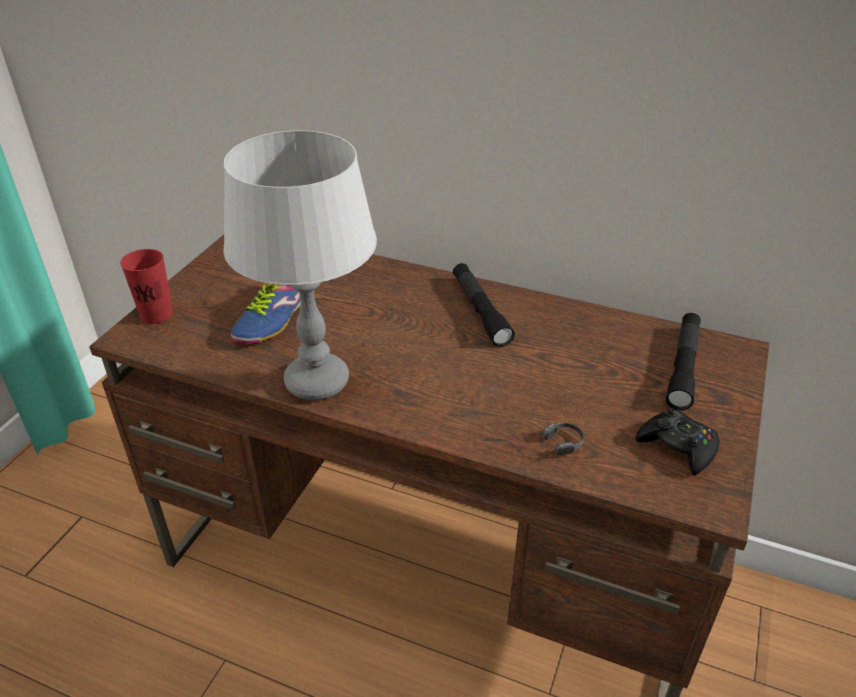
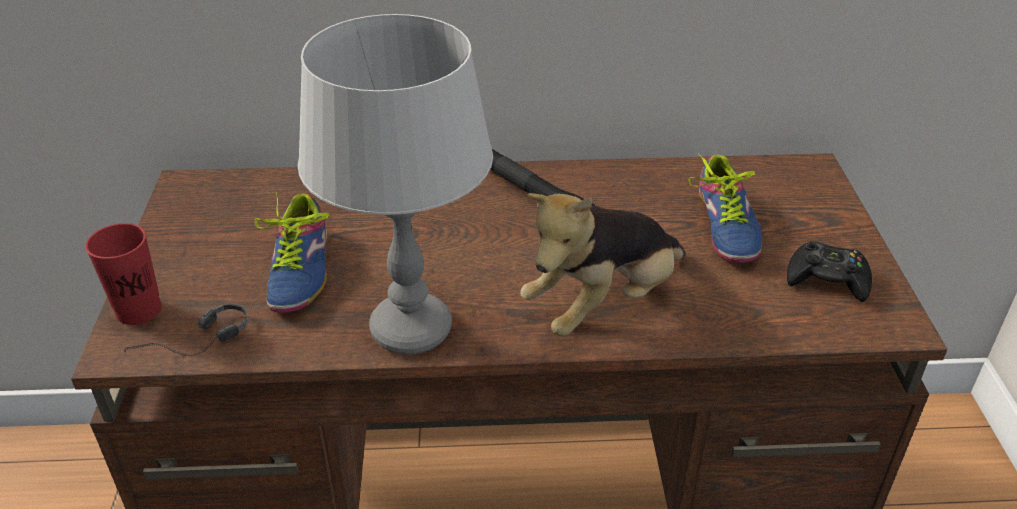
camera: 25 degrees left, 0 degrees up
headphones [483,422,584,460] -> headphones moved to [124,304,248,356]
black flashlight [666,313,701,410] -> none
none -> plush toy [520,193,686,337]
none -> shoe [688,153,762,263]

